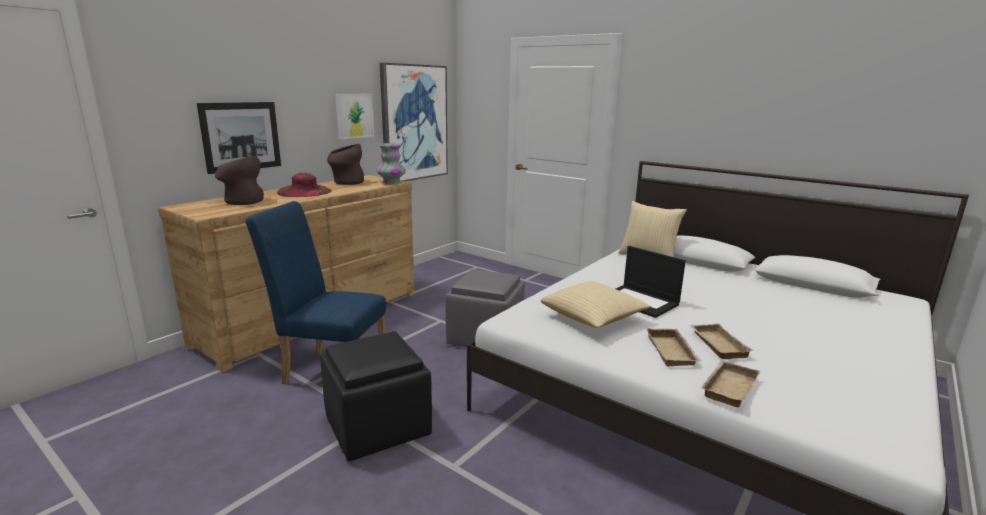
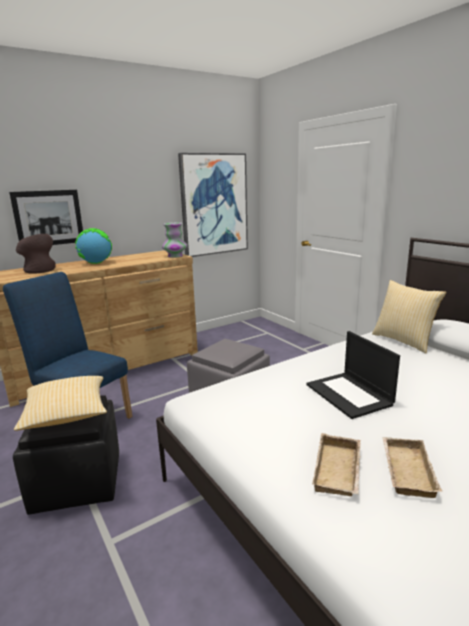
camera: 20 degrees right, 0 degrees up
brown hat [277,173,332,197] -> globe [75,228,112,264]
brown vase [327,144,364,185] -> none
picture [335,94,374,139] -> none
pillow [541,281,651,328] -> pillow moved to [14,376,107,431]
beige tray [701,360,760,408] -> none

